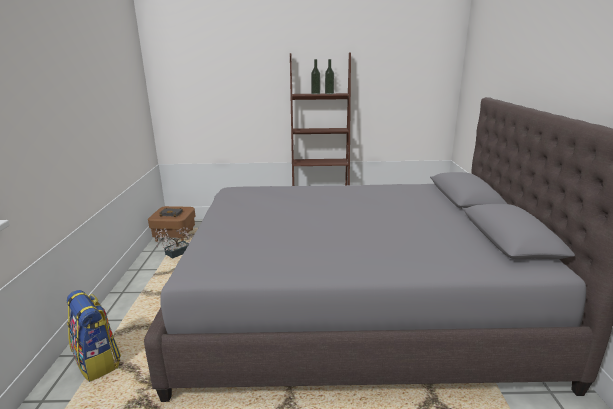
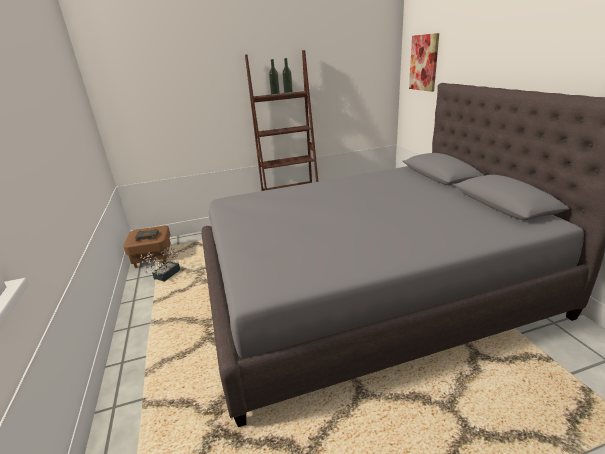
camera: 15 degrees left, 5 degrees up
backpack [67,290,121,382] -> none
none -> picture [409,33,439,92]

